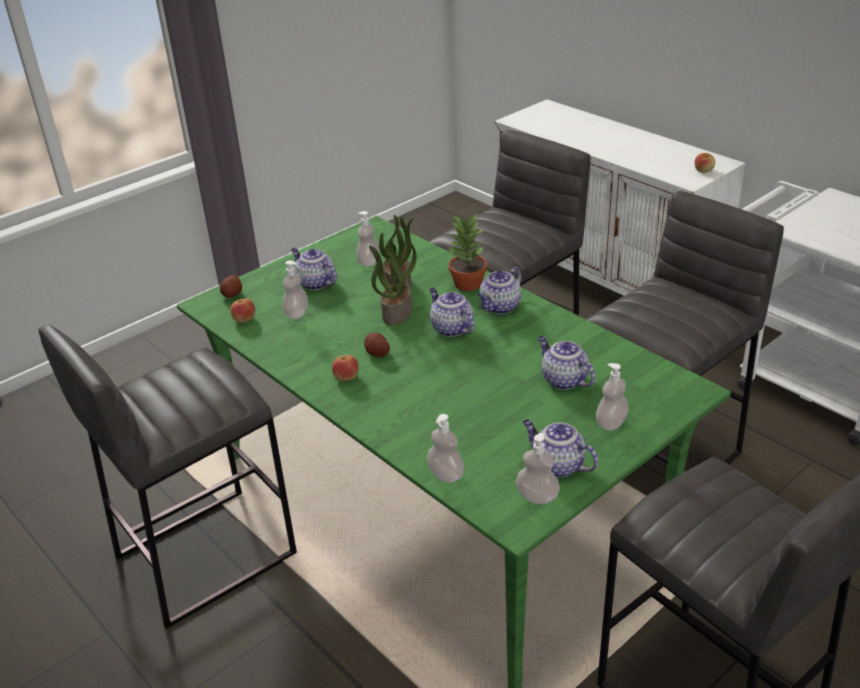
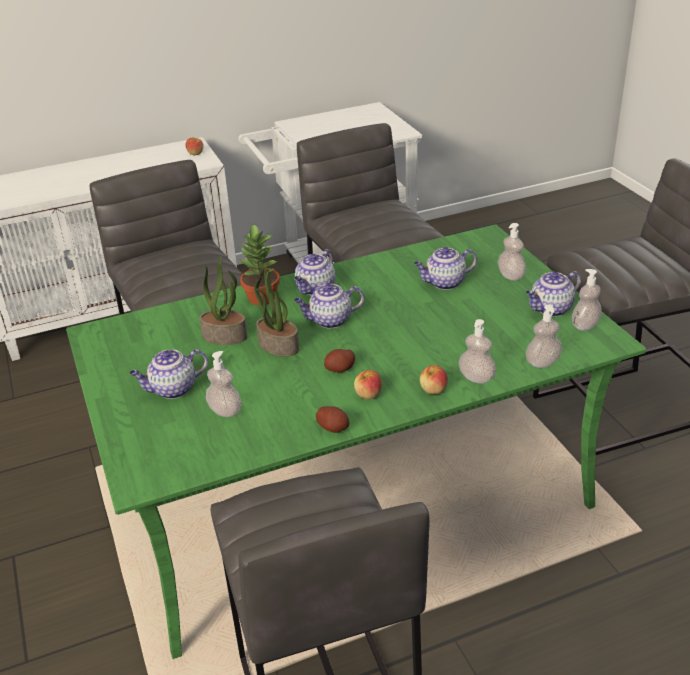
camera: 70 degrees left, 0 degrees up
potato [220,275,242,298] -> potato moved to [316,406,350,433]
apple [230,299,255,323] -> apple moved to [420,365,448,394]
soap dispenser [356,211,380,267] -> soap dispenser moved to [459,319,496,384]
teapot [478,267,522,314] -> teapot turned 60 degrees clockwise [295,249,336,295]

